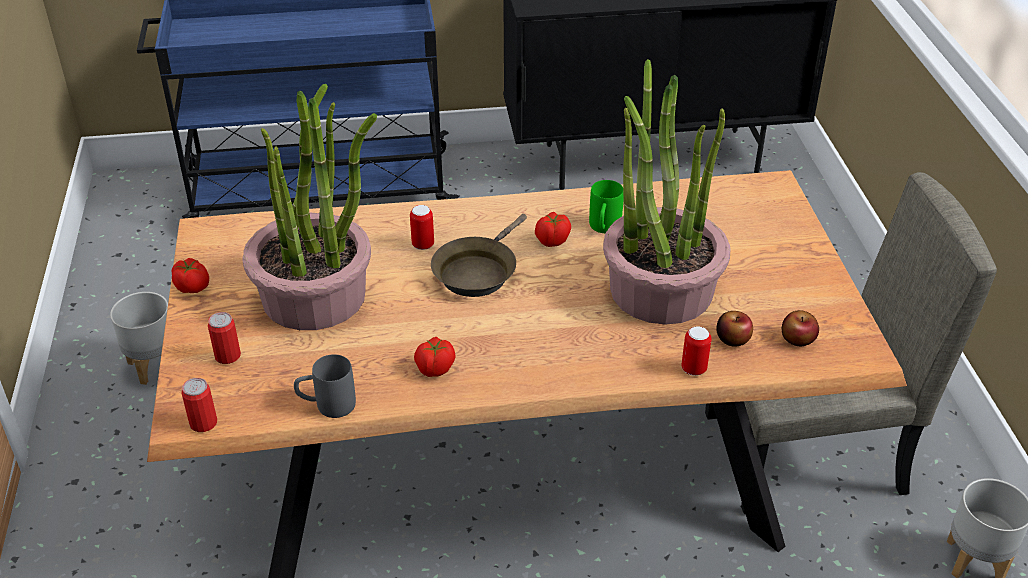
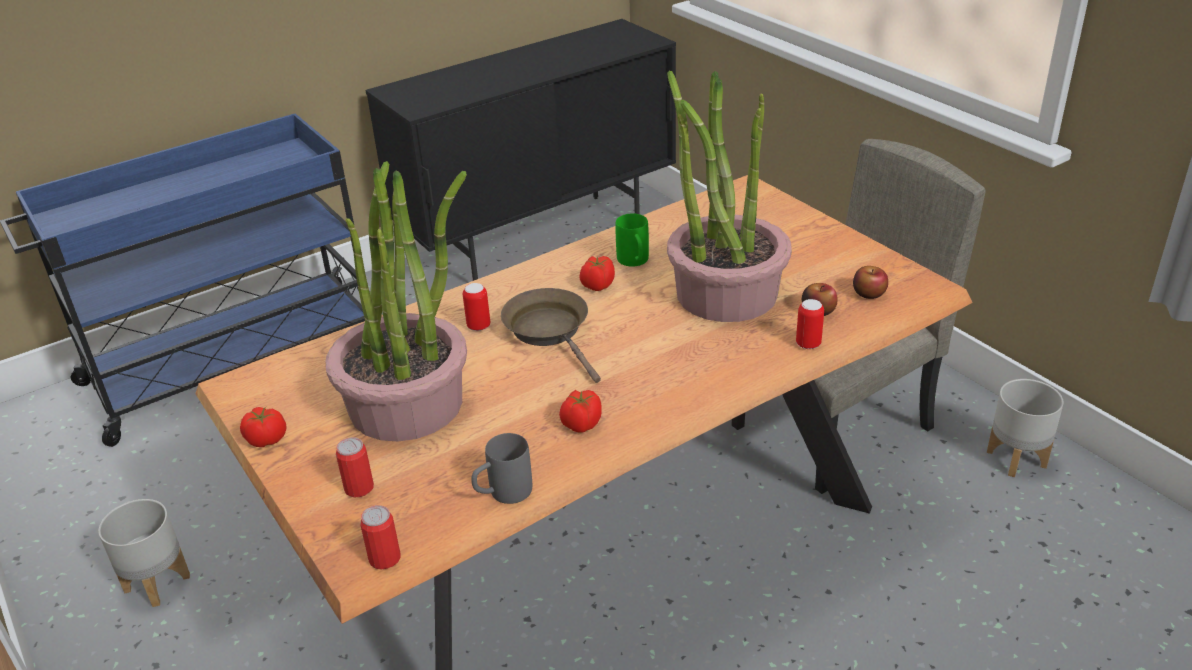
camera: 25 degrees left, 5 degrees down
brown frying pan [431,214,527,297] -> brown frying pan turned 150 degrees clockwise [501,288,601,383]

